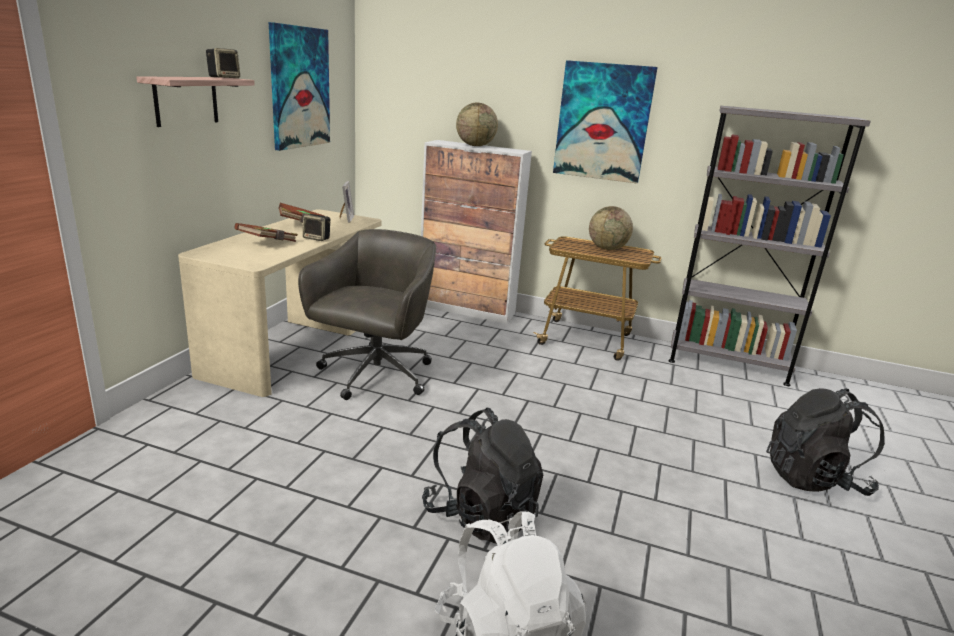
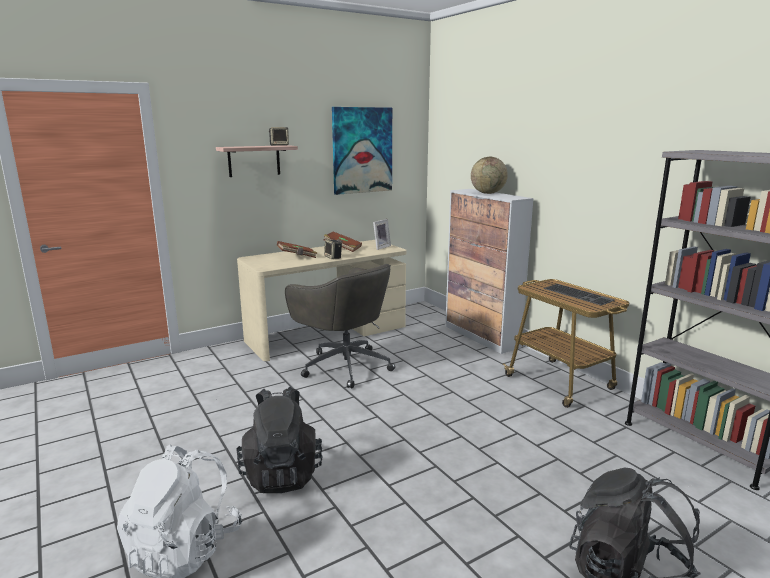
camera: 40 degrees right, 5 degrees down
grey office chair [298,229,436,400] -> grey office chair turned 75 degrees clockwise [285,264,395,389]
picture [553,60,658,184] -> none
globe [589,206,633,250] -> keyboard [543,284,615,306]

